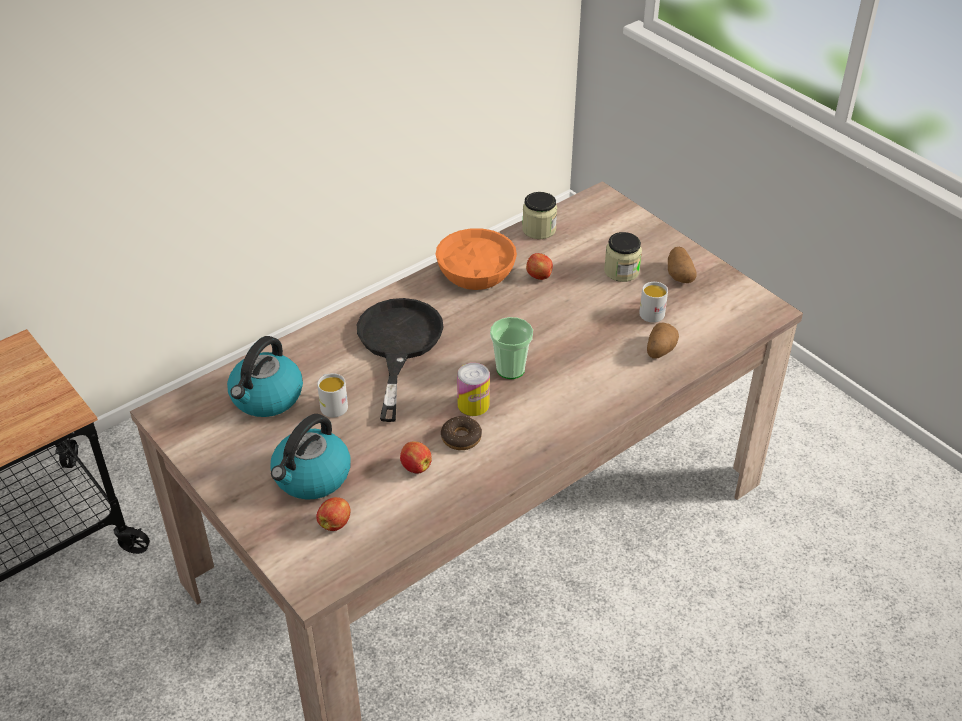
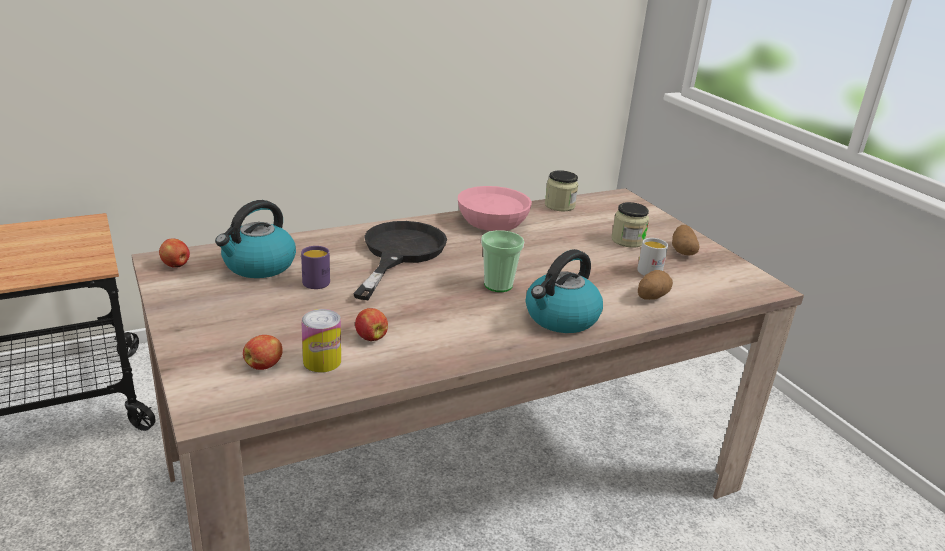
camera: 10 degrees right, 15 degrees down
kettle [270,414,351,500] -> kettle moved to [526,249,603,333]
white mug [317,373,348,418] -> purple mug [301,246,330,289]
orange bowl [436,228,517,290] -> pink bowl [458,186,532,231]
donut [441,416,482,450] -> none
can [457,363,490,416] -> can moved to [301,309,341,372]
apple [526,253,553,280] -> apple moved to [159,238,190,268]

